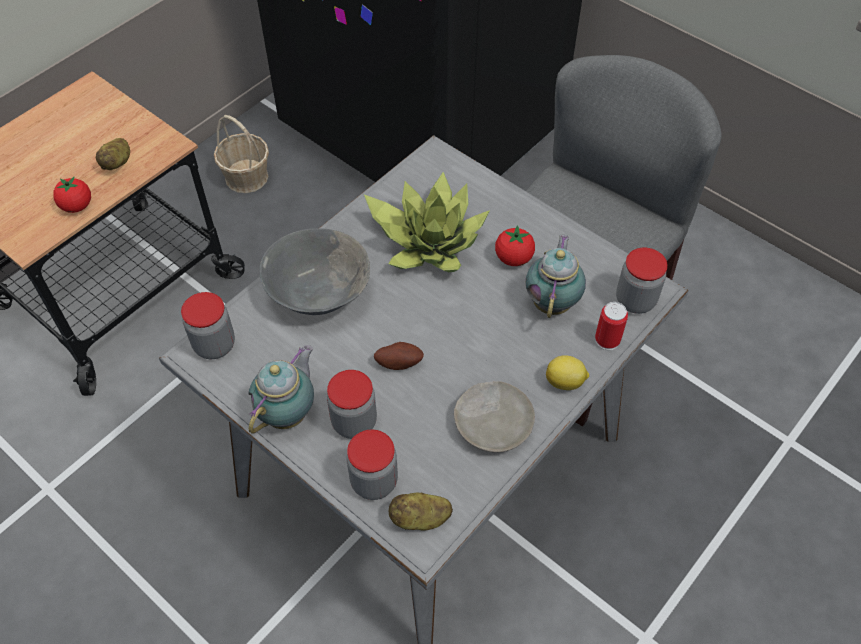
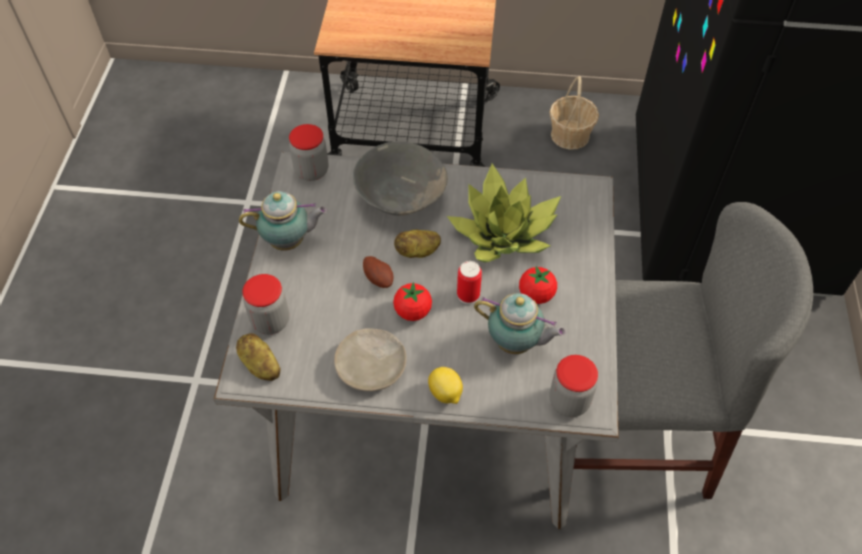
camera: 55 degrees right, 0 degrees up
tomato [53,176,91,213] -> tomato moved to [393,282,432,321]
potato [96,138,130,170] -> potato moved to [394,229,441,258]
jar [327,370,377,439] -> none
teapot [526,235,586,318] -> teapot turned 45 degrees clockwise [474,293,566,354]
can [595,302,628,350] -> can moved to [457,261,482,304]

